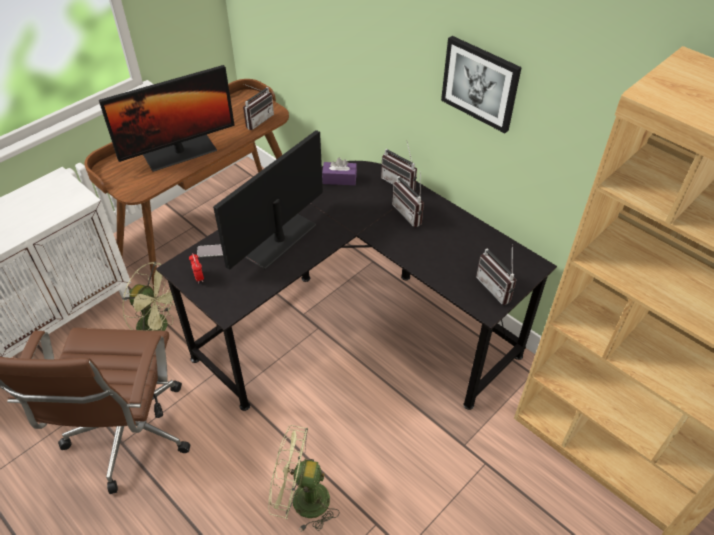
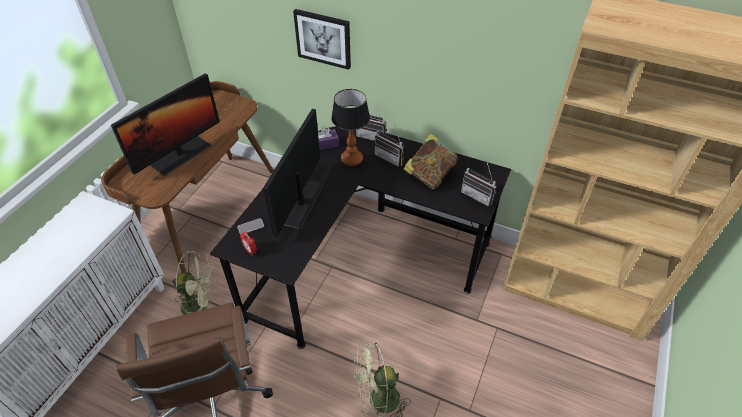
camera: 20 degrees left, 0 degrees up
radio [243,84,274,130] -> none
picture [441,36,522,133] -> picture moved to [293,9,351,70]
none -> table lamp [331,89,370,166]
none -> book [403,134,458,189]

